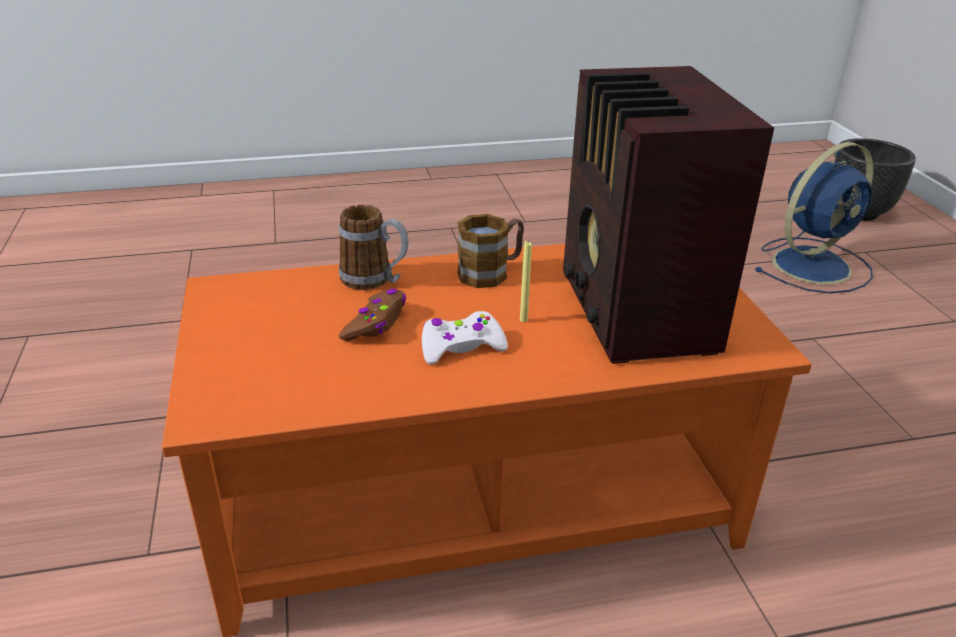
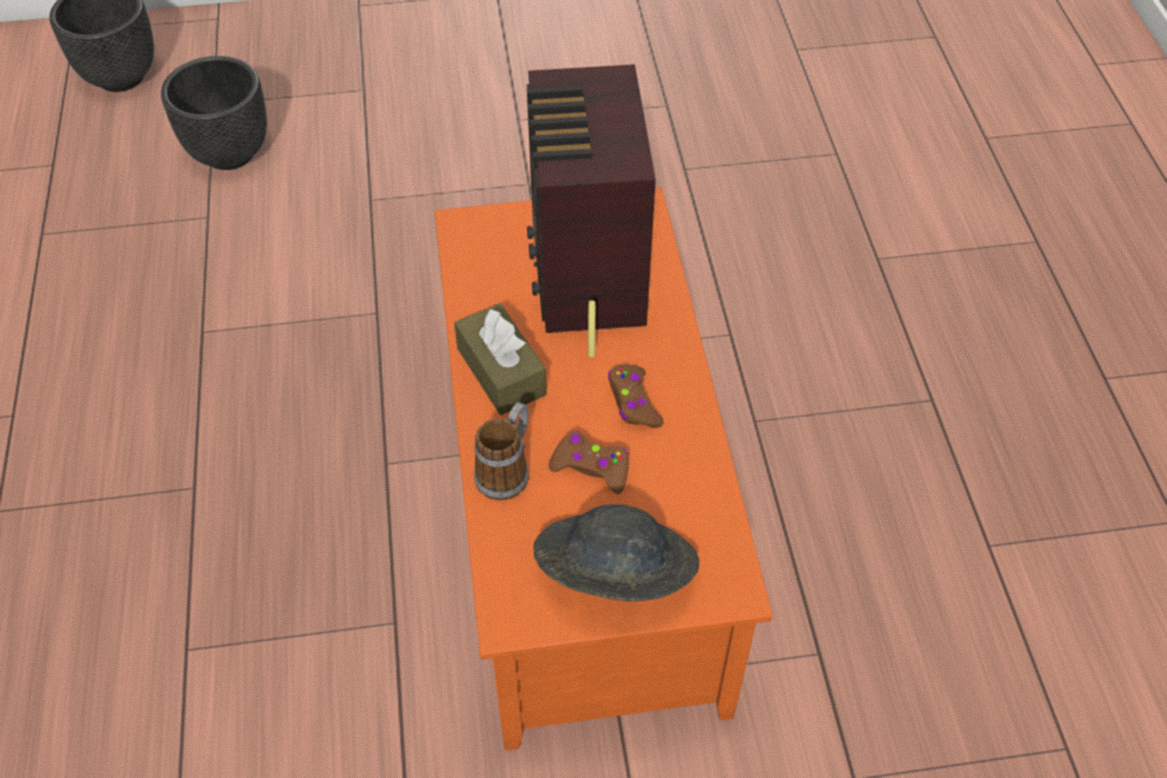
camera: 85 degrees left, 20 degrees up
white game controller [422,311,508,365] -> brown game controller [608,365,663,428]
mug [457,214,524,288] -> brown tissue box [454,303,547,415]
radio [563,66,774,364] -> radio turned 90 degrees clockwise [527,64,656,333]
blue fan [754,142,873,293] -> black planter [161,56,267,170]
none -> grey hat [533,504,699,601]

